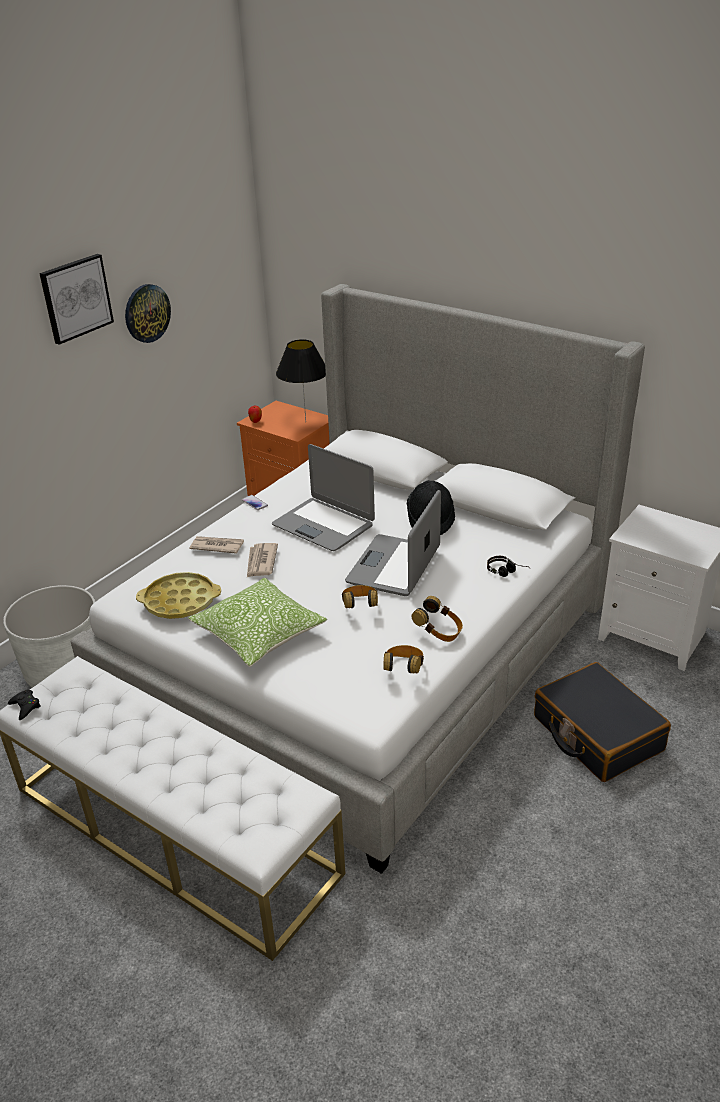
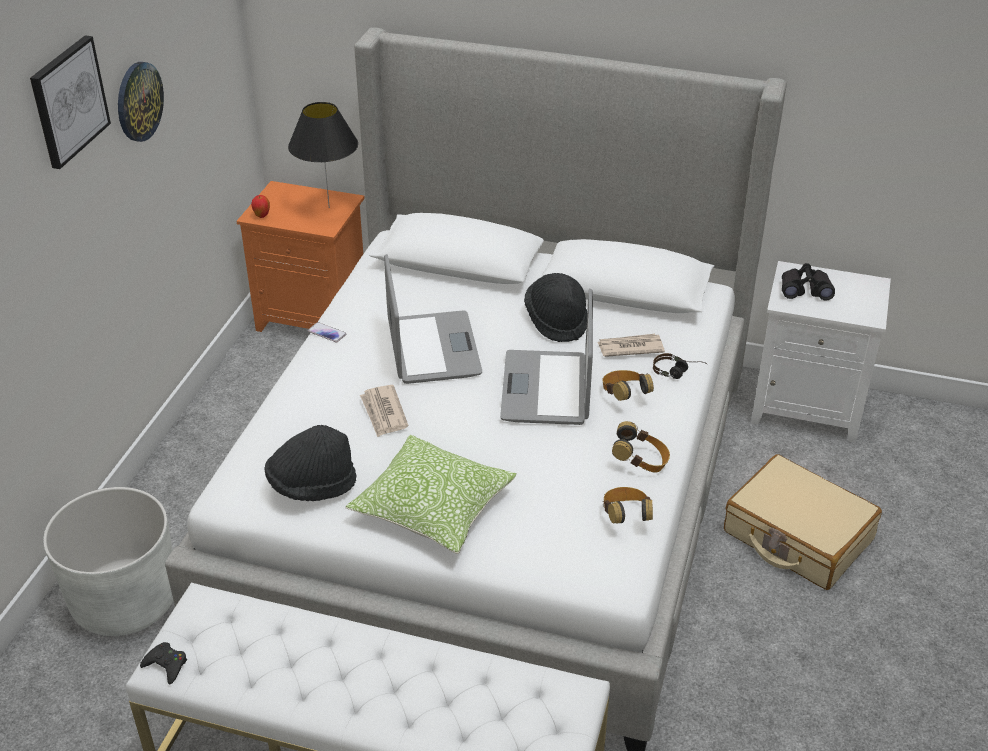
camera: 20 degrees left, 5 degrees up
yellow tray [136,572,221,619] -> black hat [264,425,356,501]
newspaper [190,536,244,554] -> newspaper moved to [597,334,665,357]
laptop [272,444,375,551] -> laptop turned 120 degrees counterclockwise [384,254,482,384]
headphones [342,585,378,608] -> headphones moved to [602,370,654,401]
black suitcase [534,662,671,782] -> beige suitcase [724,454,882,590]
none -> black binoculars [782,263,835,301]

